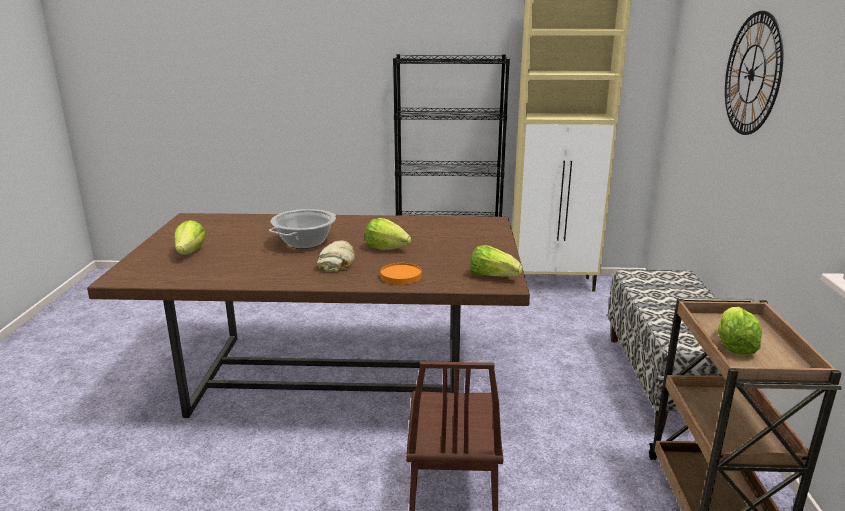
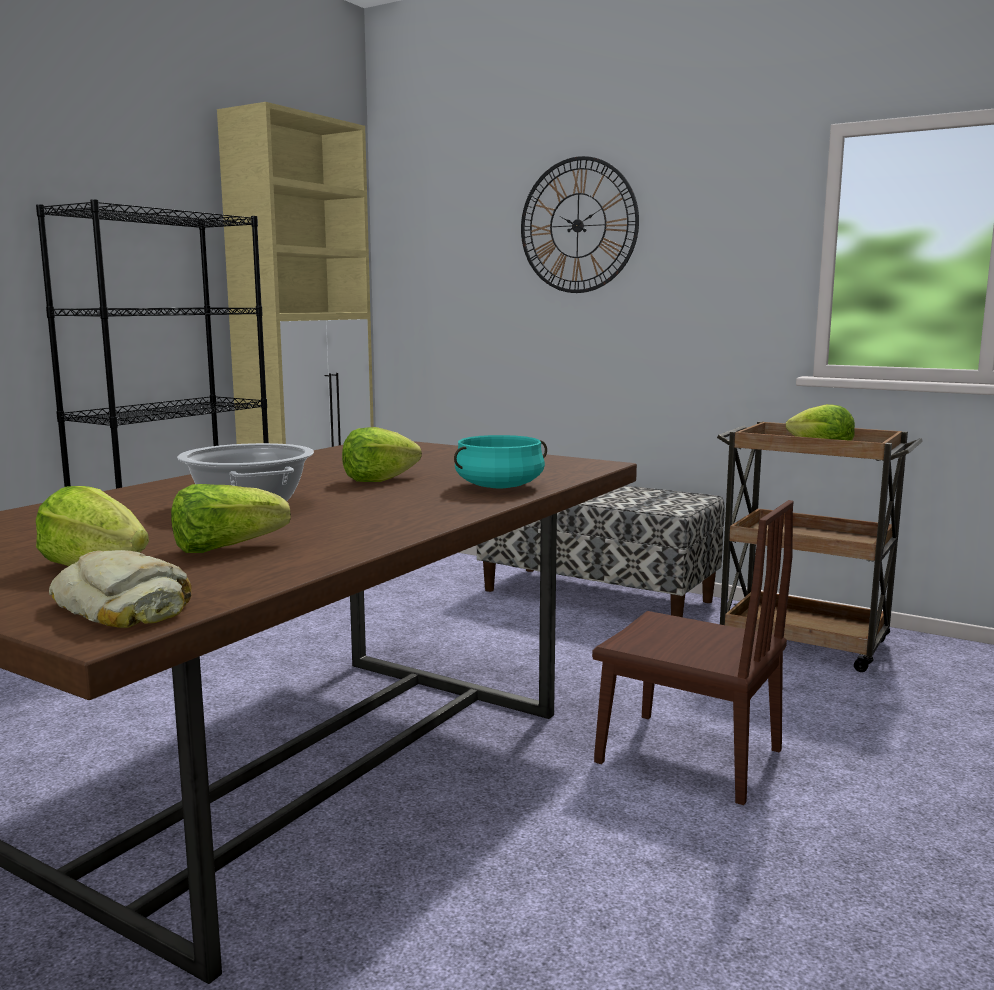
camera: 60 degrees left, 10 degrees down
bread [317,241,355,272] -> bread moved to [49,550,192,628]
orange plate [381,263,422,285] -> turquoise cooking pot [454,435,547,488]
lettuce [470,245,523,277] -> lettuce moved to [171,484,291,553]

